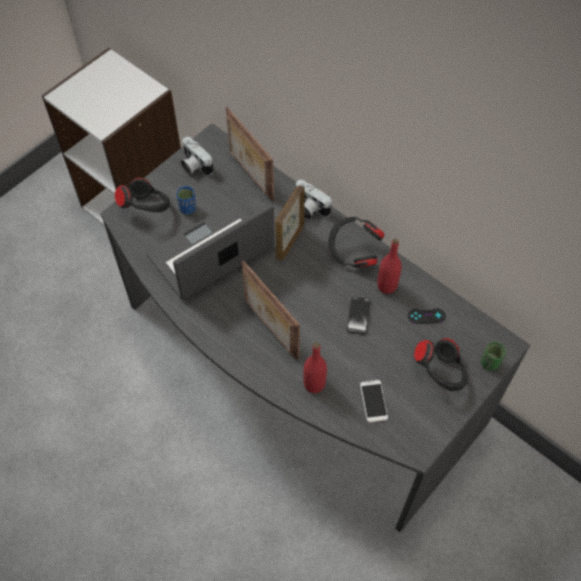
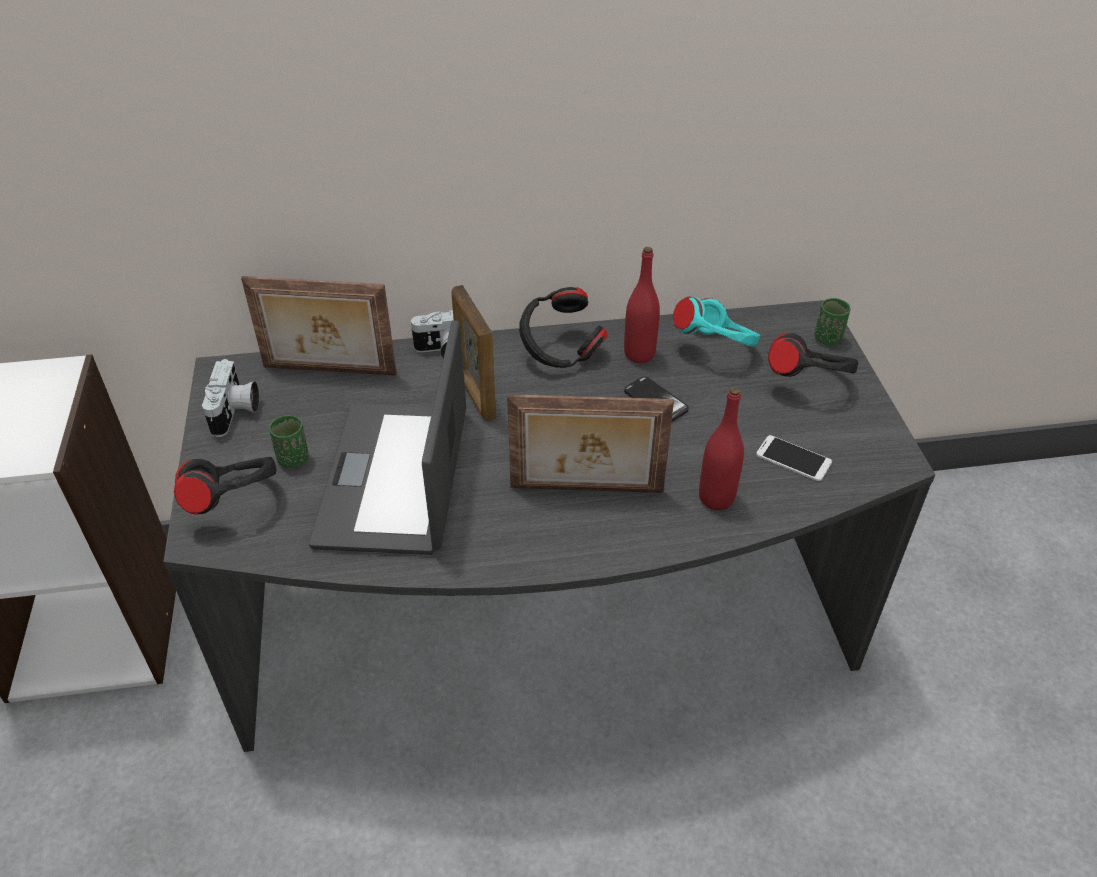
camera: 50 degrees left, 15 degrees down
blue cup [177,186,196,214] -> green cup [269,415,309,468]
camera [181,137,213,176] -> camera turned 90 degrees counterclockwise [202,359,259,437]
black game controller [408,308,446,324] -> turquoise headphones [673,296,761,347]

